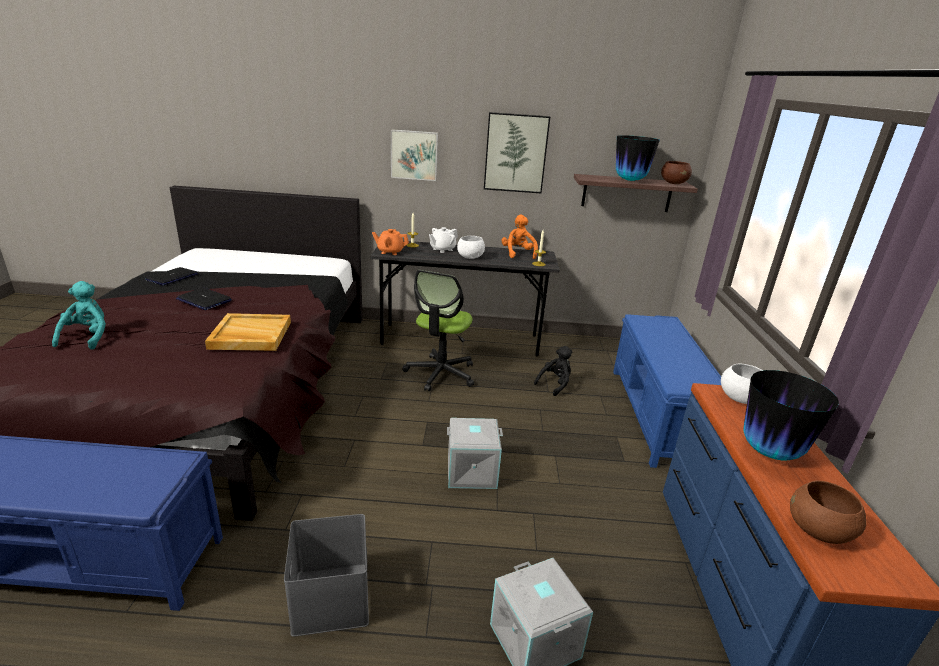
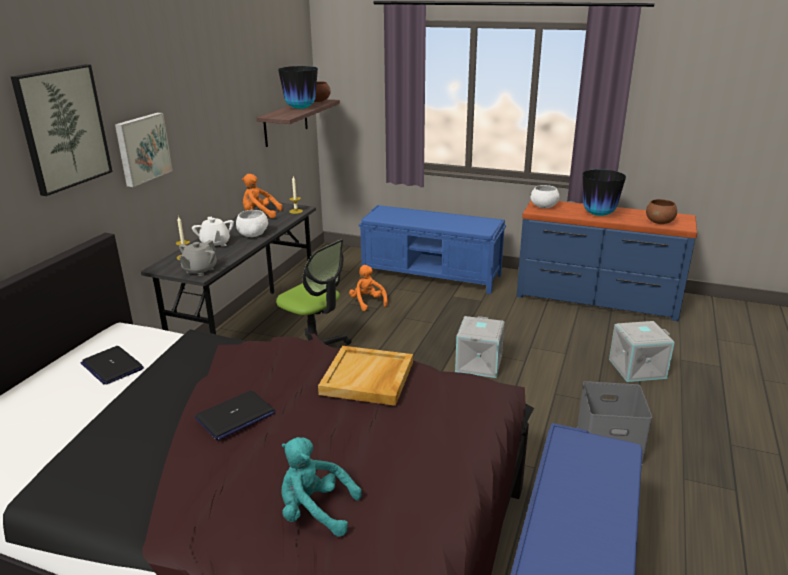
camera: 70 degrees left, 0 degrees up
laptop [145,267,199,286] -> laptop moved to [81,346,144,385]
orange teapot [372,229,409,255] -> grey teapot [179,240,217,276]
picture [484,112,550,193] -> picture moved to [11,64,112,196]
black plush toy [534,346,572,396] -> orange plush toy [349,265,388,311]

